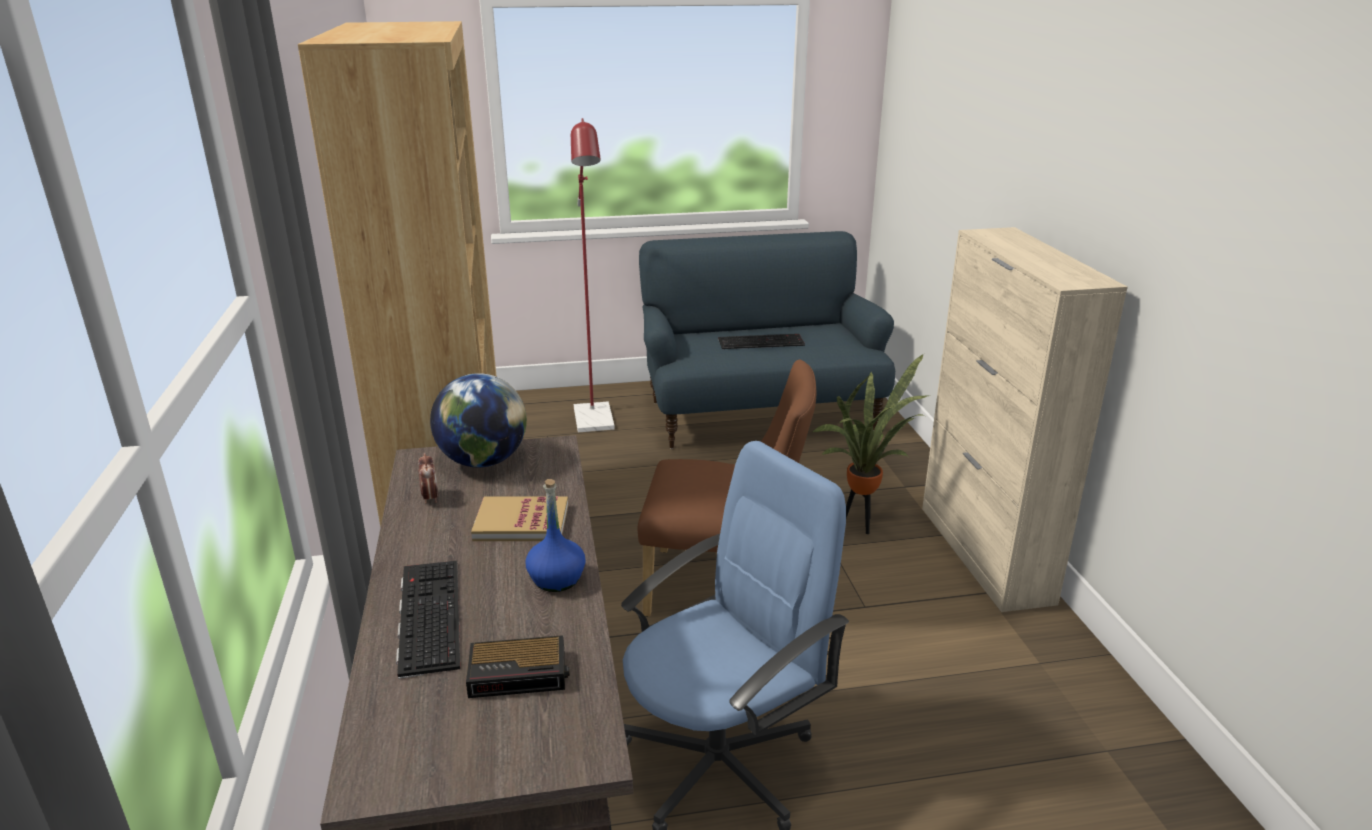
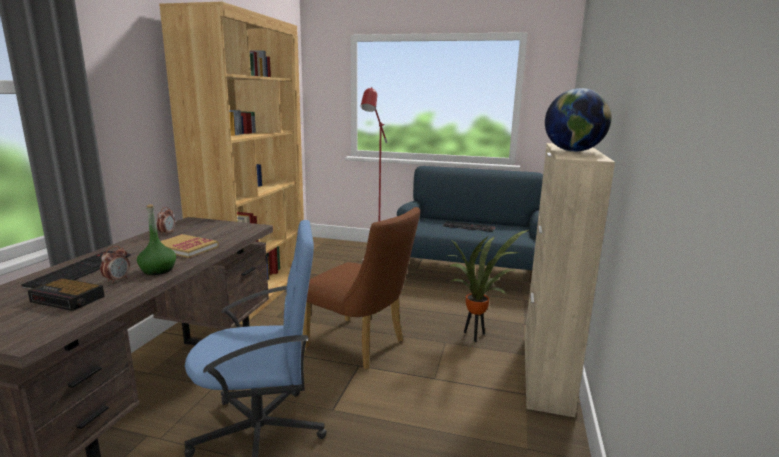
camera: 25 degrees right, 10 degrees down
globe [430,373,527,468] -> globe moved to [545,88,611,152]
blue bottle [526,479,586,592] -> green bottle [137,204,176,275]
none -> alarm clock [100,246,130,284]

